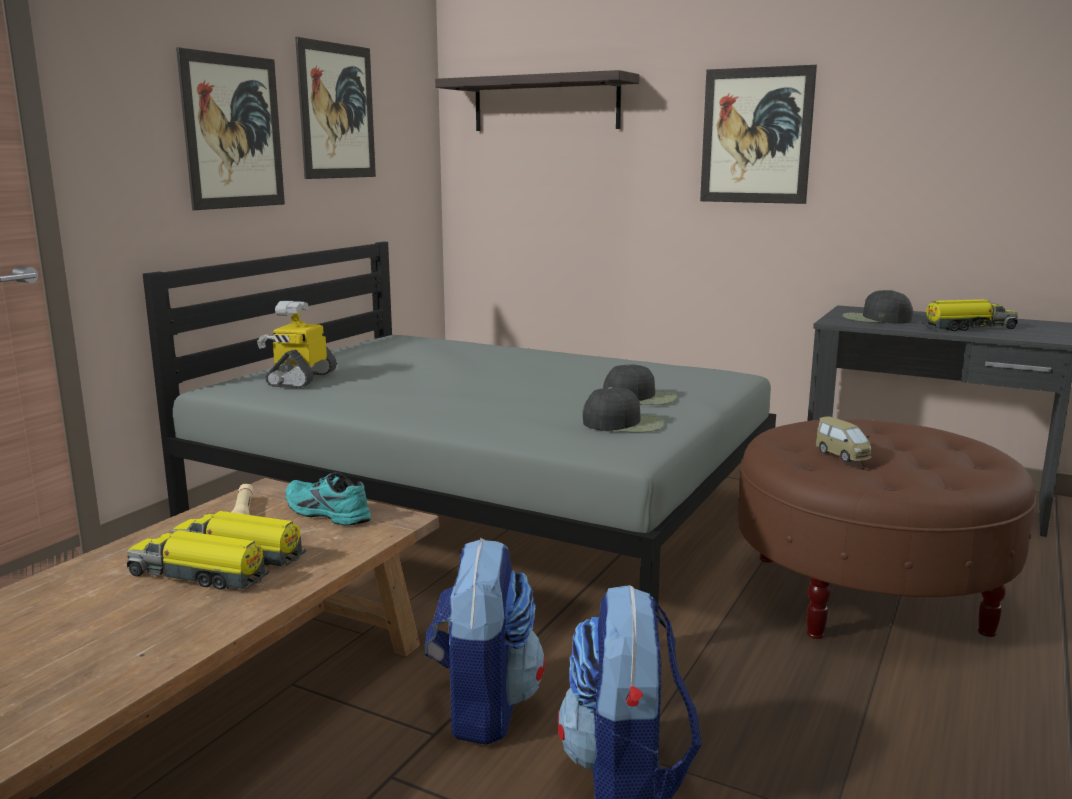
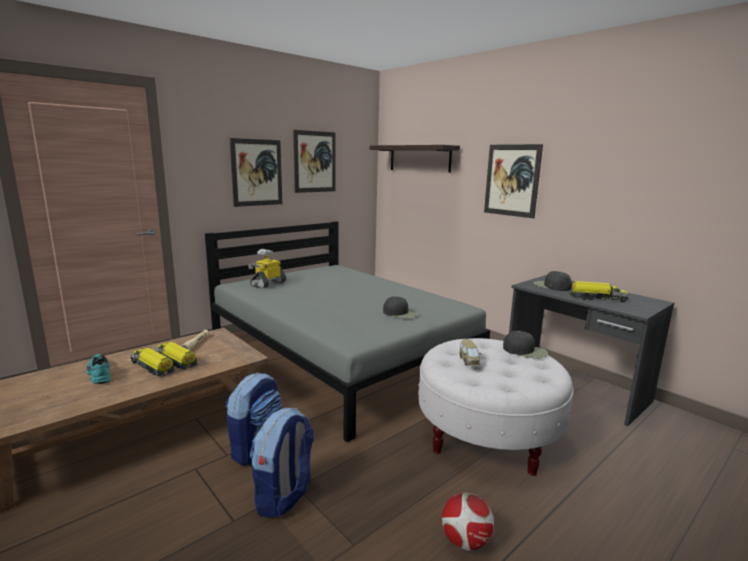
camera: 20 degrees right, 0 degrees up
turquoise shoe [286,472,371,526] -> turquoise shoe moved to [86,354,111,384]
black cap [583,387,665,432] -> black cap moved to [503,331,548,359]
brown ottoman [738,419,1036,639] -> white ottoman [418,338,574,476]
none -> football [442,492,494,551]

